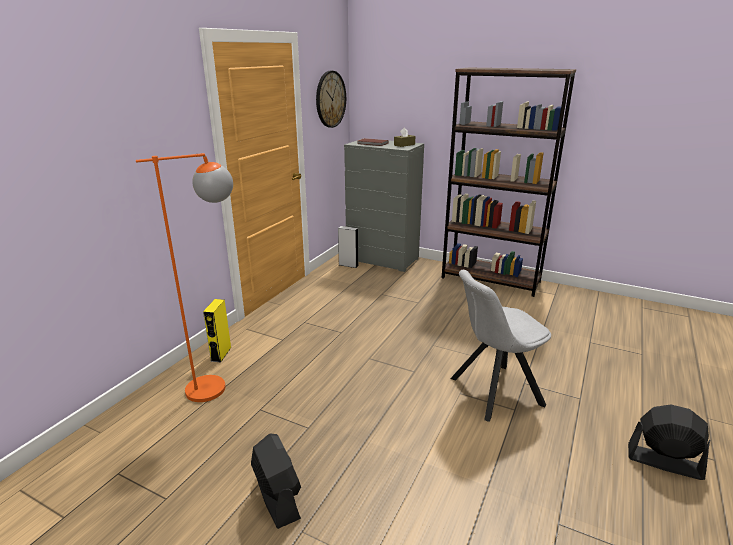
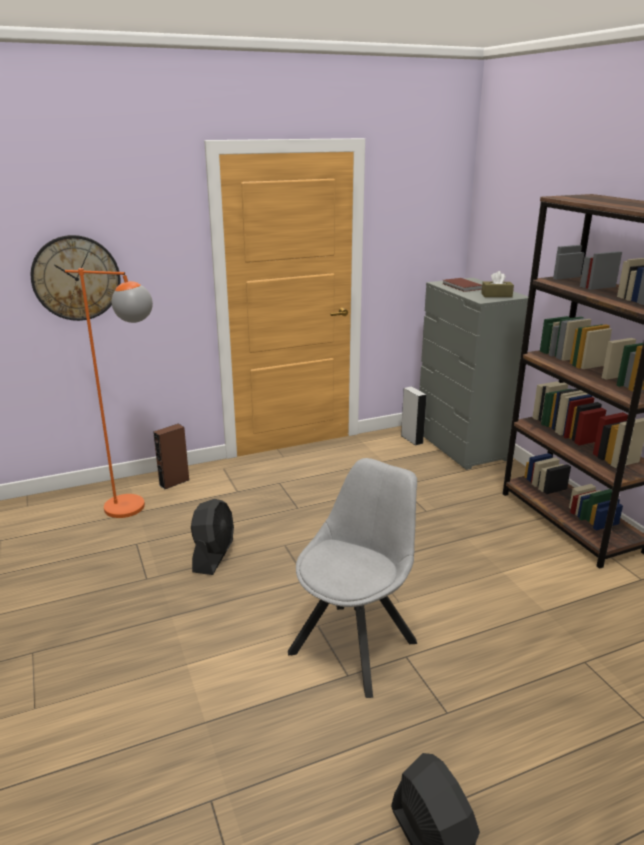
camera: 40 degrees right, 0 degrees up
yellow speaker [203,299,231,362] -> brown speaker [153,424,189,490]
black fan [251,433,301,529] -> black fan moved to [191,499,234,575]
wall clock [316,71,346,128] -> wall clock moved to [31,235,120,321]
grey chair [451,270,551,422] -> grey chair turned 105 degrees clockwise [288,458,417,698]

